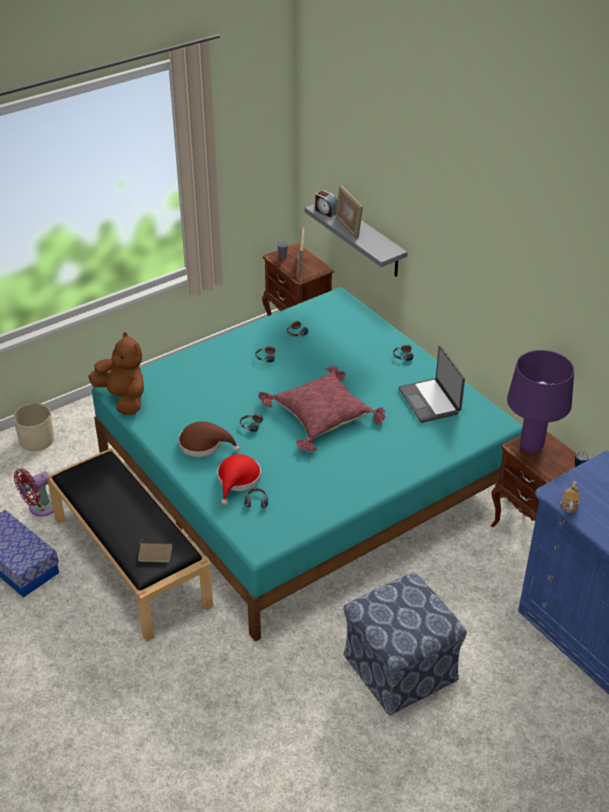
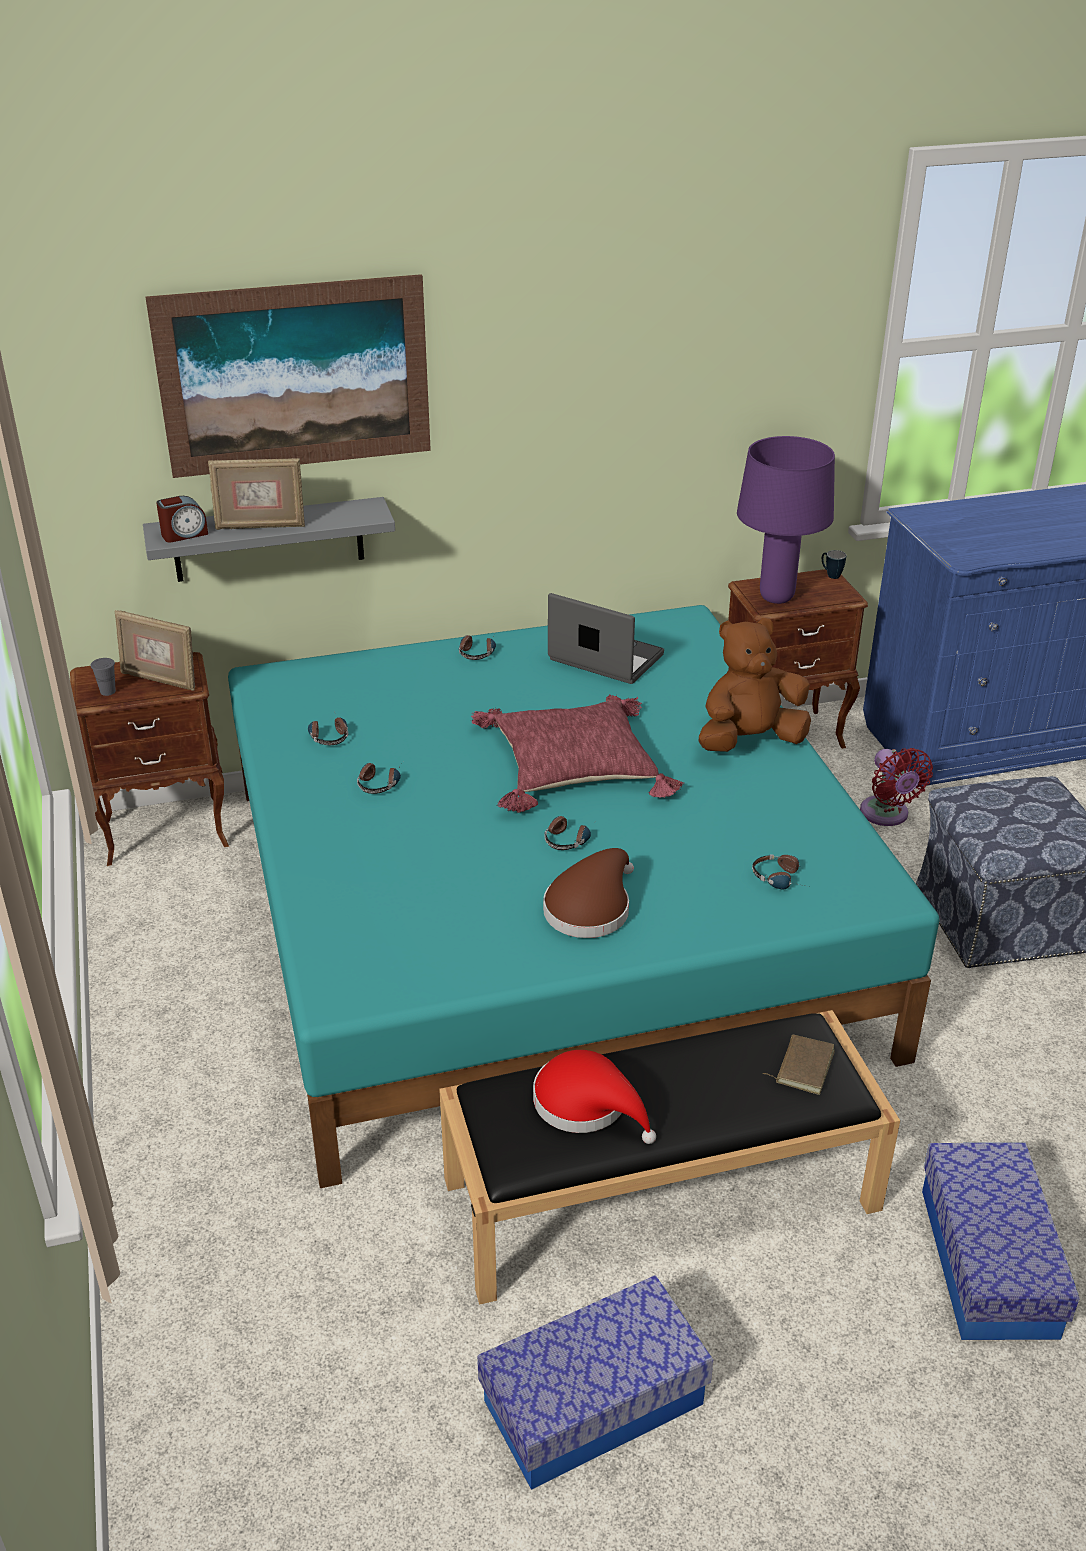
camera: 70 degrees left, 5 degrees down
beige planter [13,403,54,451] -> none
red fan [14,469,54,517] -> red fan moved to [860,748,933,826]
brown plush toy [88,332,144,415] -> brown plush toy moved to [699,618,811,752]
red hat [217,454,261,505] -> red hat moved to [533,1050,656,1144]
laptop [398,345,465,423] -> laptop turned 150 degrees counterclockwise [548,593,664,684]
teapot [560,481,580,513] -> none
none -> picture [145,274,431,478]
none -> storage box [922,1143,1080,1340]

